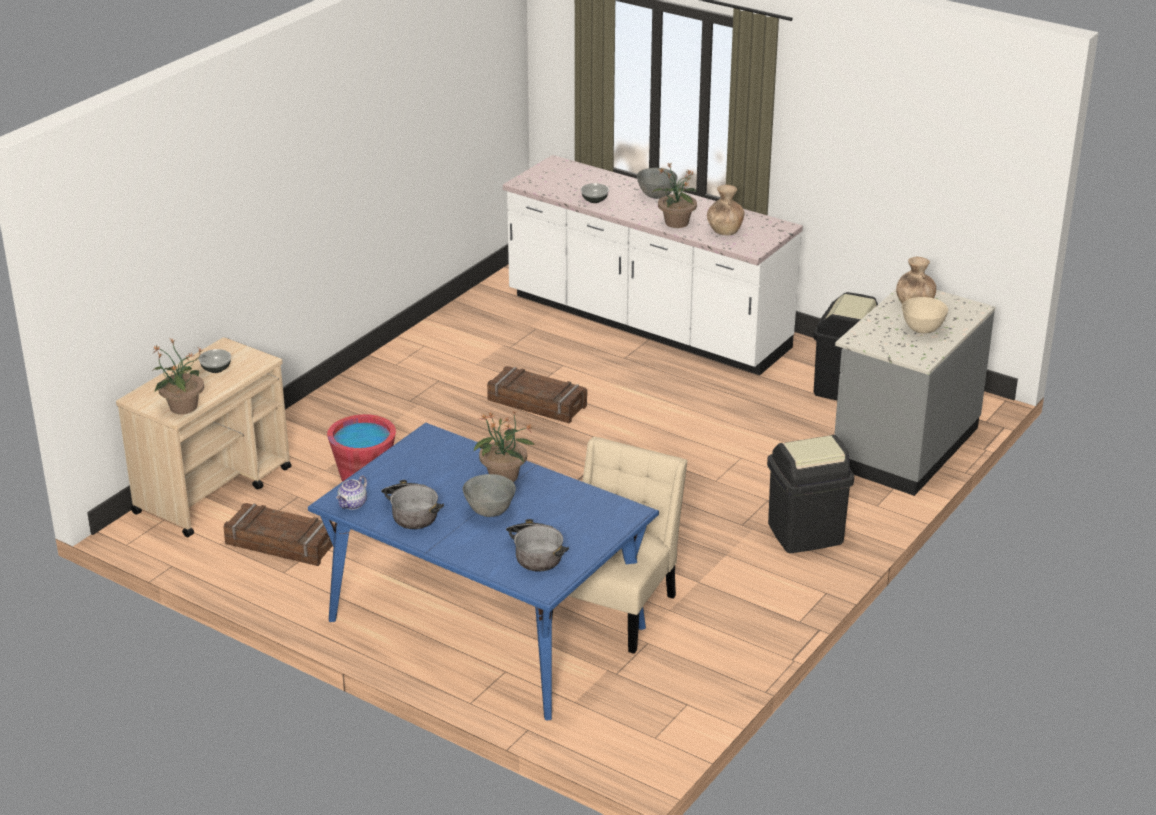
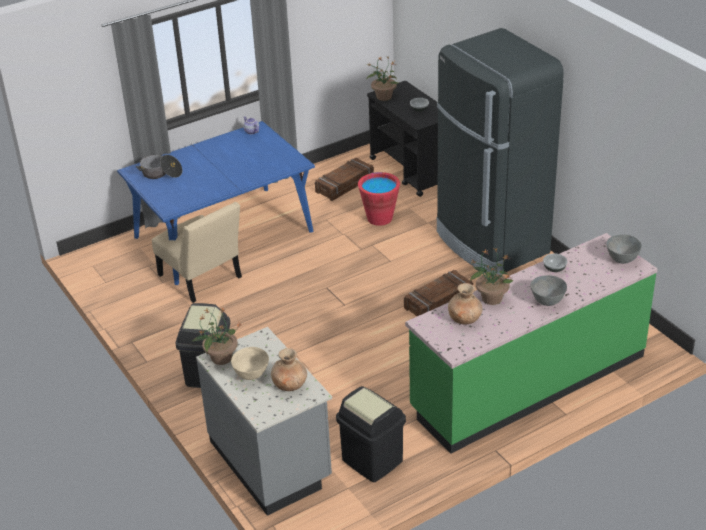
camera: 115 degrees right, 5 degrees up
beige cart [116,337,291,537] -> black cart [367,81,438,197]
cooking pot [381,480,444,529] -> none
grey bowl [463,474,516,517] -> grey bowl moved to [606,234,642,264]
potted plant [474,410,535,482] -> potted plant moved to [193,308,241,365]
white counter [503,155,803,375] -> green counter [405,233,658,454]
none -> black fridge [436,28,564,275]

